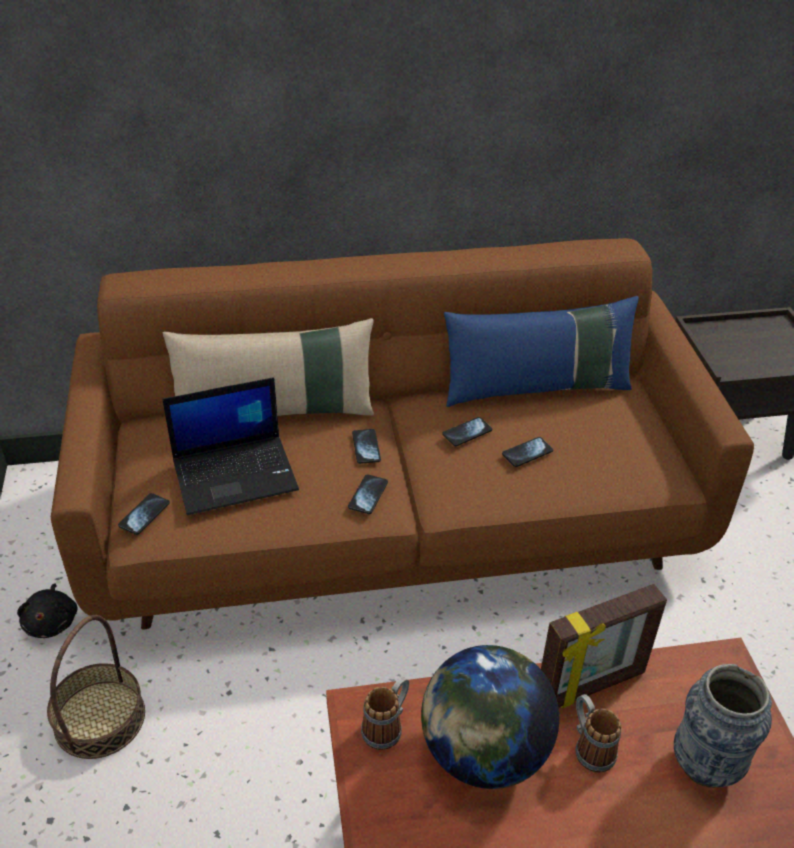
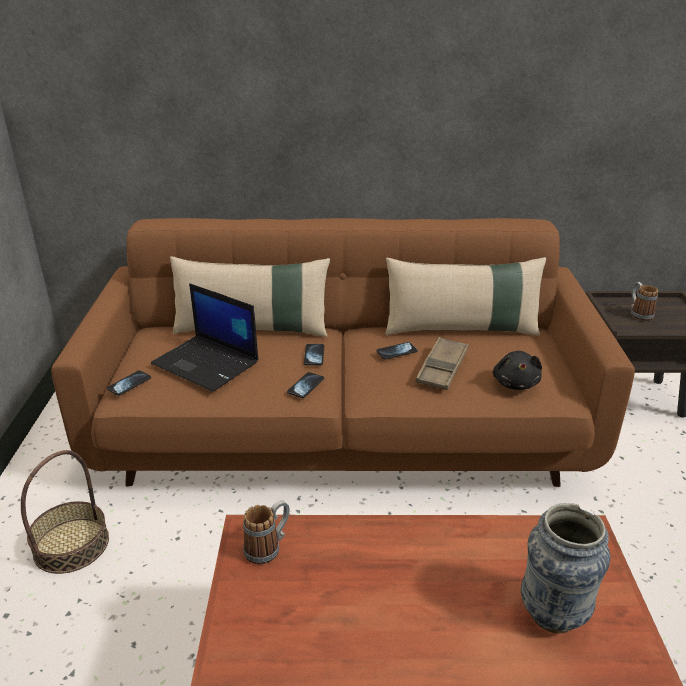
camera: 10 degrees right, 10 degrees down
black plush toy [17,583,78,638] -> black plush toy moved to [493,351,542,390]
laptop [162,377,299,515] -> laptop turned 45 degrees clockwise [151,283,259,392]
globe [421,645,559,789] -> none
blue pillow [444,296,639,407] -> beige pillow [385,257,546,336]
phone [502,437,553,467] -> brown tray [415,337,469,390]
picture frame [541,584,667,709] -> none
mug [575,694,621,773] -> mug moved to [631,282,658,321]

